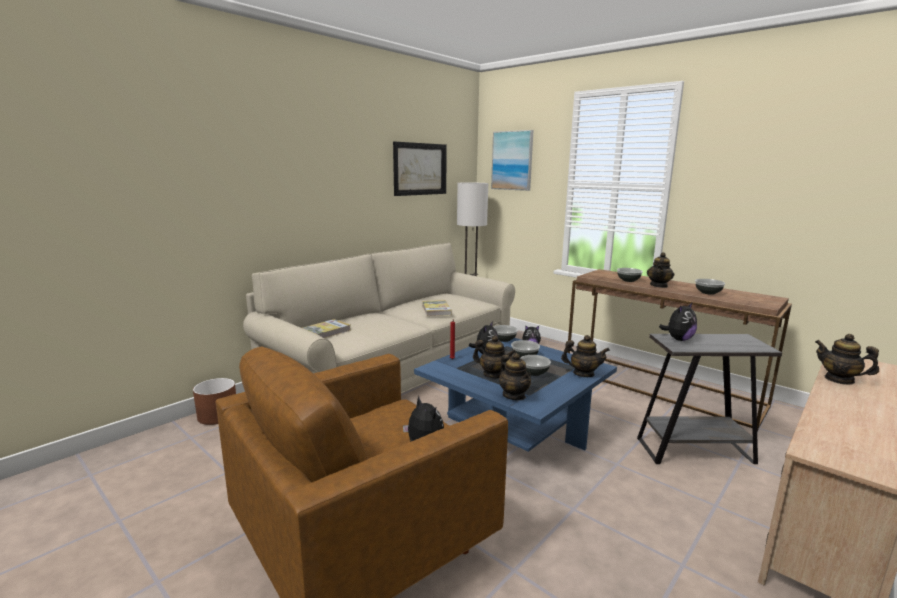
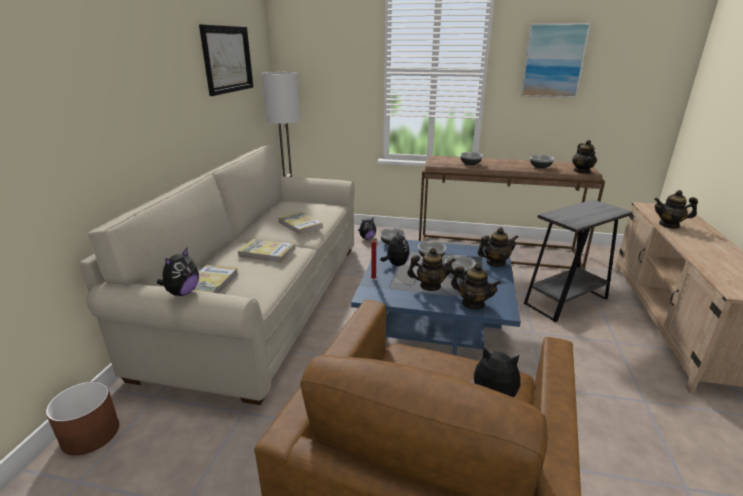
camera: 30 degrees left, 10 degrees up
picture [491,130,533,191] -> picture moved to [521,23,590,97]
teapot [647,252,674,288] -> teapot moved to [572,140,597,174]
plush toy [659,302,697,341] -> plush toy moved to [157,248,199,296]
none -> book [238,239,295,263]

